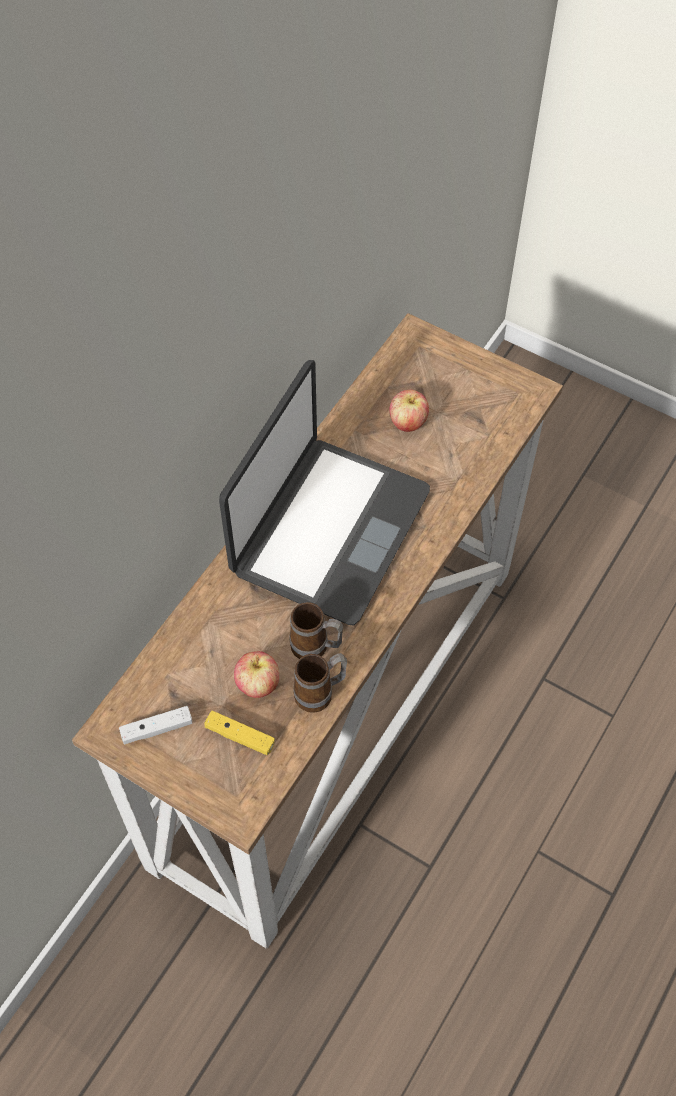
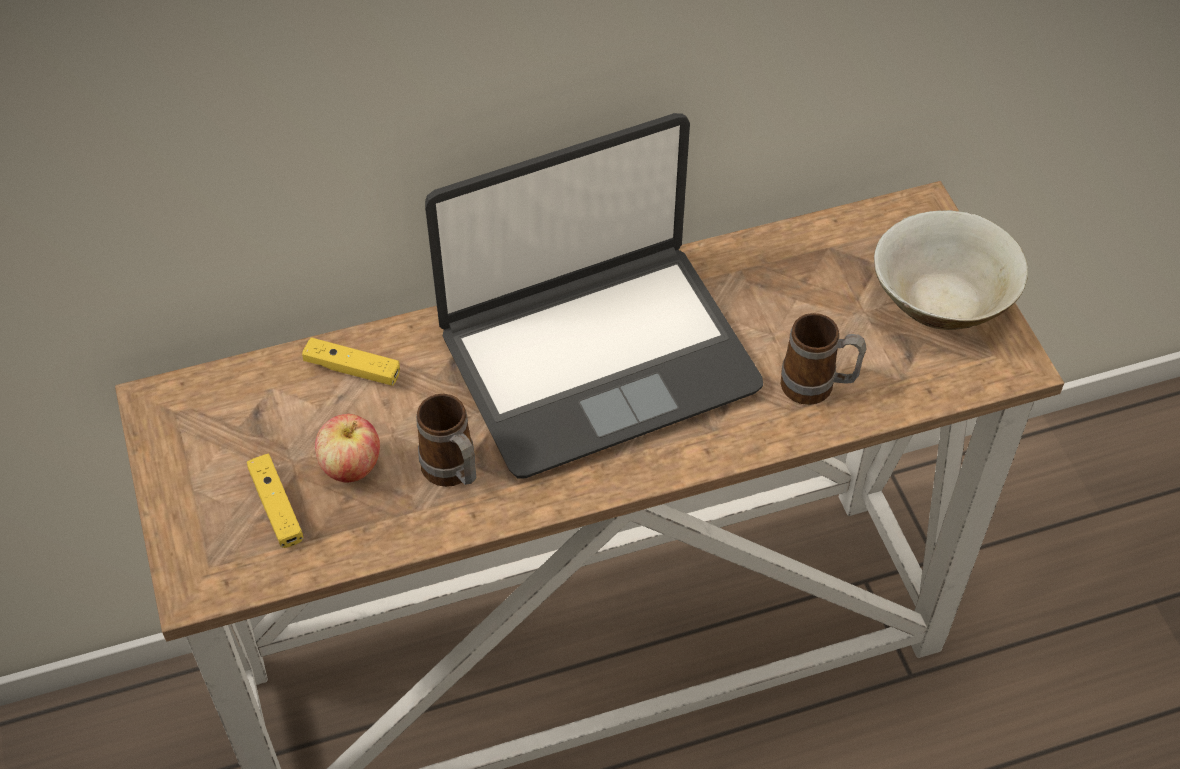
camera: 40 degrees right, 5 degrees down
white game controller [119,706,192,744] -> none
mug [293,653,347,713] -> mug moved to [781,313,866,405]
apple [389,390,429,432] -> none
none -> yellow game controller [302,337,400,386]
none -> beige bowl [874,210,1028,330]

